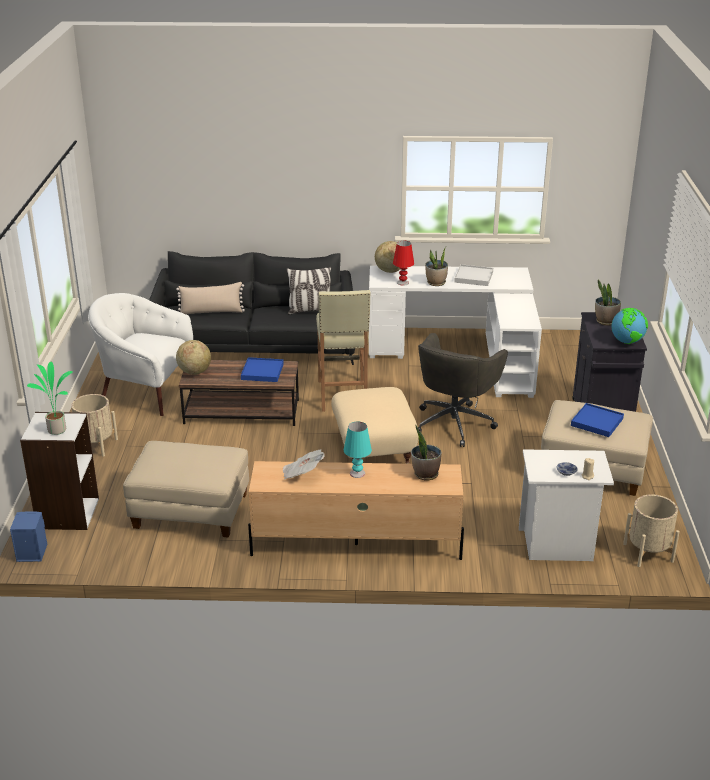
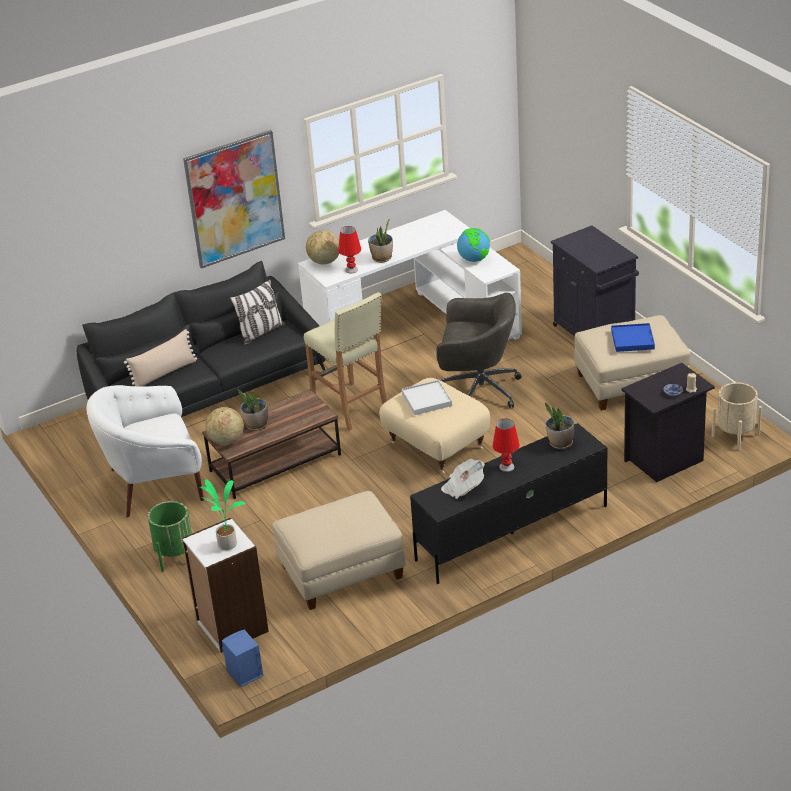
camera: 30 degrees left, 5 degrees up
beige planter [71,394,118,457] -> green planter [148,501,192,572]
blue tray [241,357,284,382] -> none
beige tv stand [248,461,464,560] -> black tv stand [410,423,607,584]
turquoise table lamp [344,422,372,478] -> red table lamp [493,419,520,472]
grey office chair [418,333,508,447] -> grey office chair turned 75 degrees counterclockwise [436,293,522,408]
white tray [454,264,493,286] -> white tray moved to [402,380,452,415]
white nightstand [519,449,614,561] -> black nightstand [621,363,715,482]
potted plant [595,280,621,326] -> potted plant moved to [238,389,268,431]
globe [611,308,648,344] -> globe moved to [457,228,490,262]
none -> picture [183,130,285,269]

